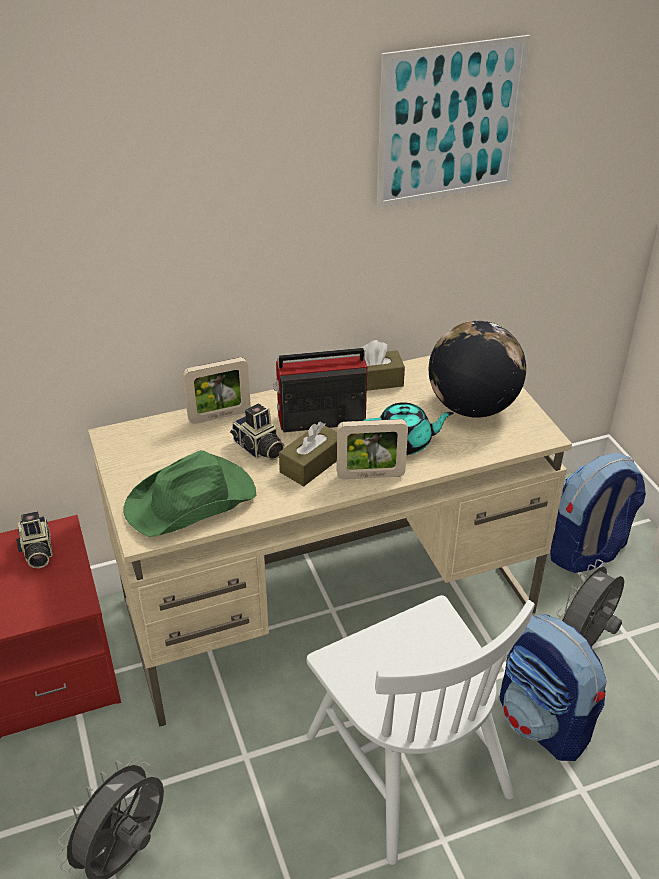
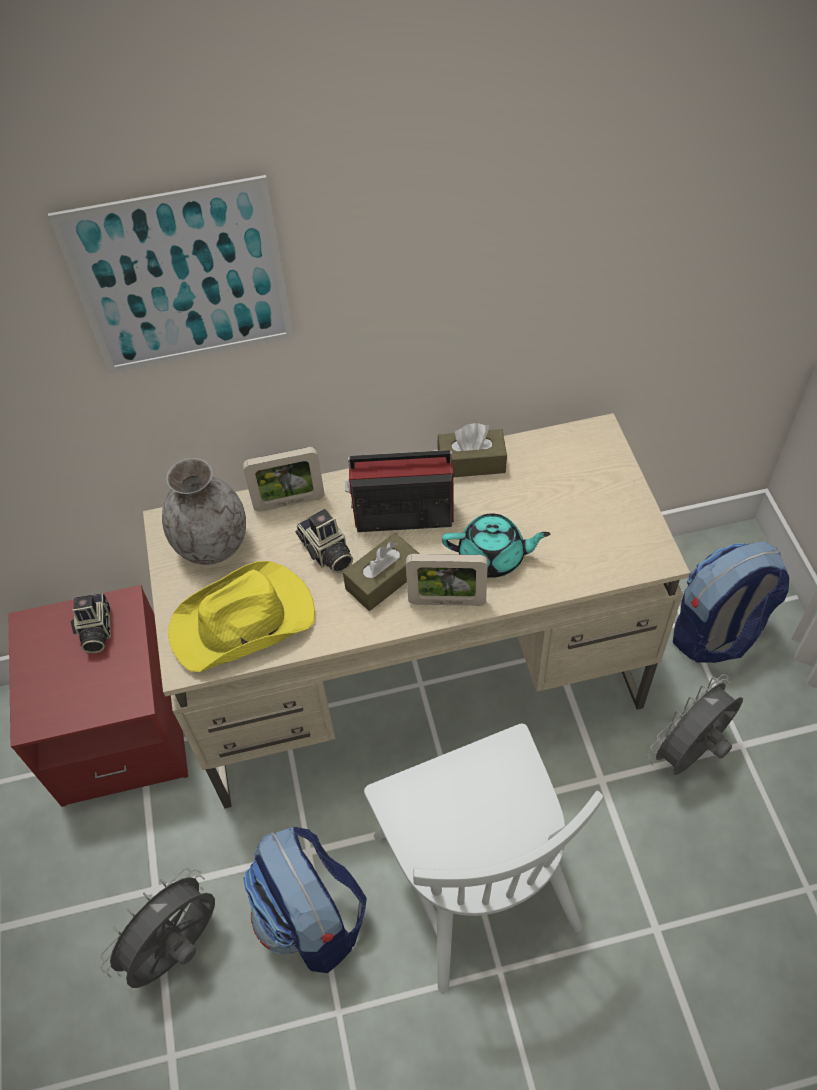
camera: 10 degrees right, 15 degrees up
green hat [123,450,257,537] -> yellow hat [168,561,315,672]
picture [376,35,530,208] -> picture moved to [48,175,294,374]
globe [429,321,526,418] -> none
backpack [499,614,607,761] -> backpack moved to [243,826,367,973]
none -> grey vase [162,458,246,565]

